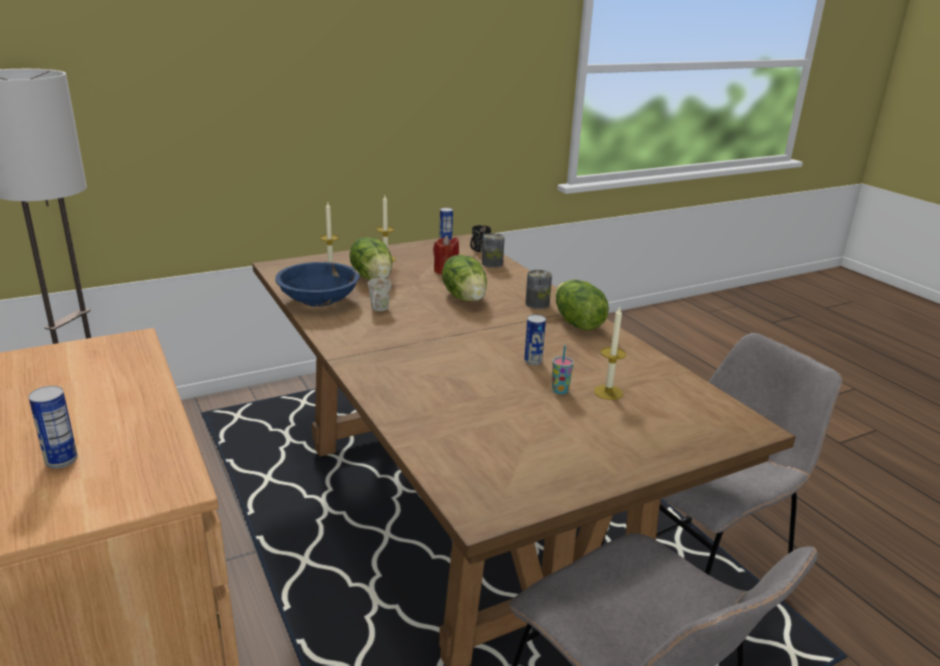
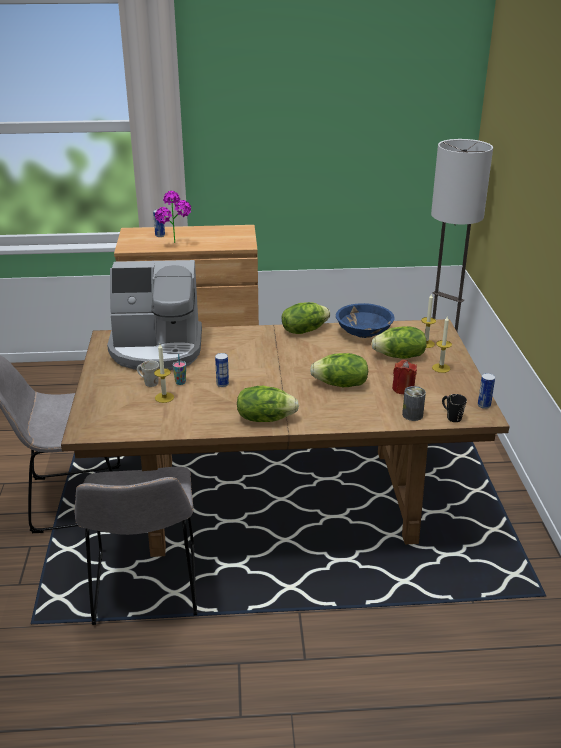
camera: 115 degrees right, 5 degrees up
white mug [368,278,391,311] -> white mug moved to [137,361,159,387]
can [525,270,552,309] -> none
none -> coffee machine [107,260,202,370]
none -> potted plant [155,191,191,243]
none -> lettuce [282,302,330,334]

